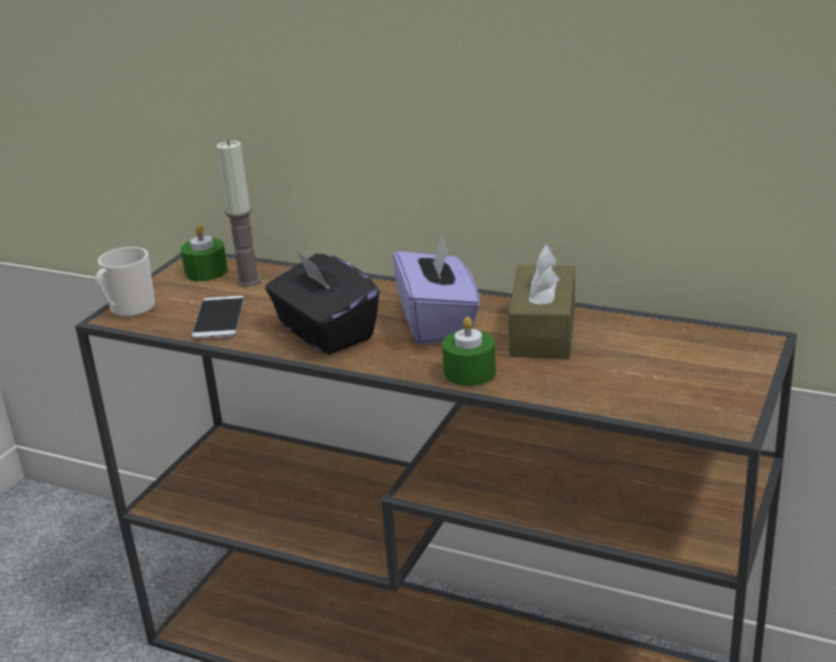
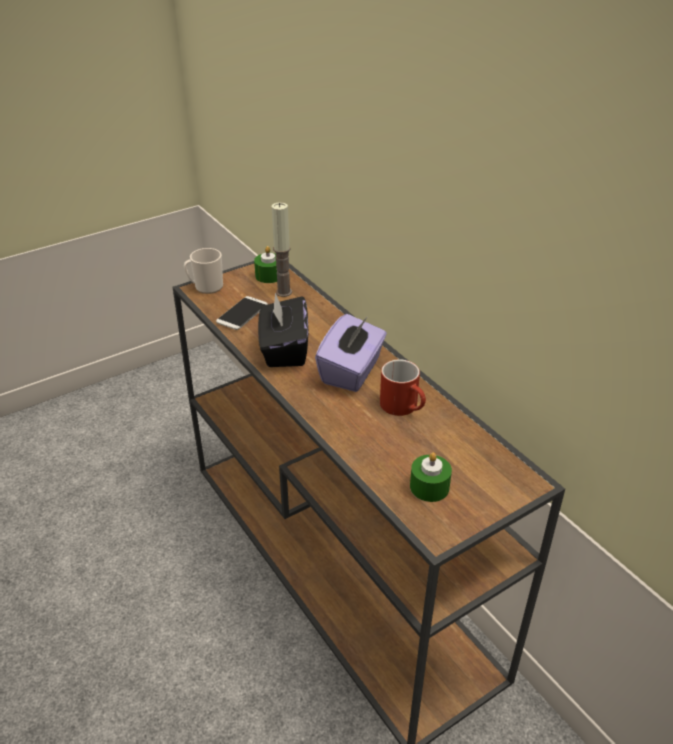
camera: 30 degrees right, 10 degrees up
green candle [442,317,496,386] -> green candle moved to [410,452,452,502]
brown tissue box [508,245,575,359] -> red mug [380,359,426,416]

